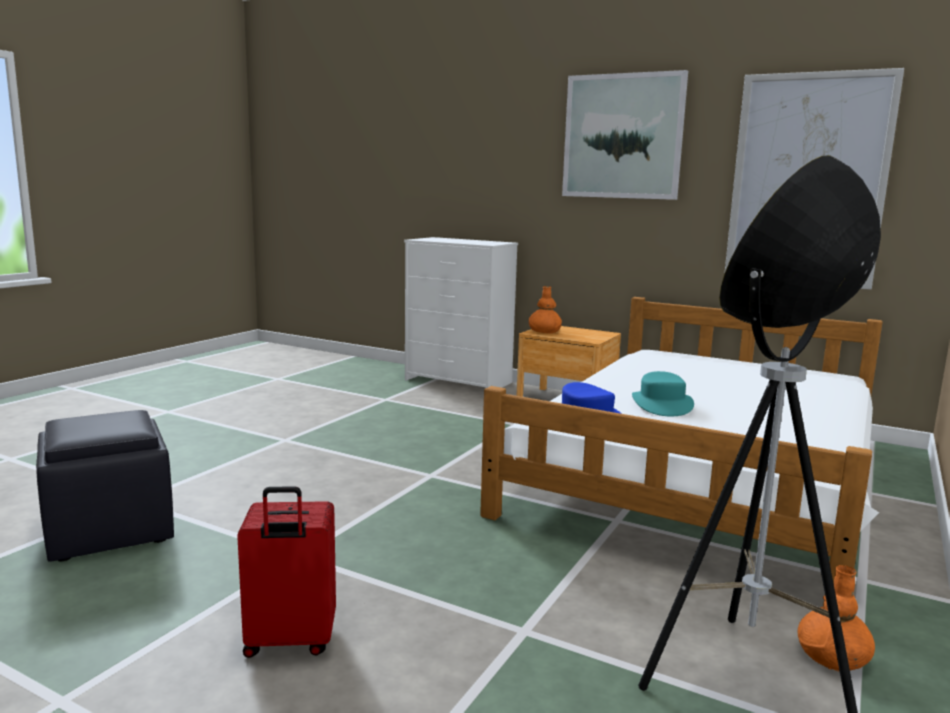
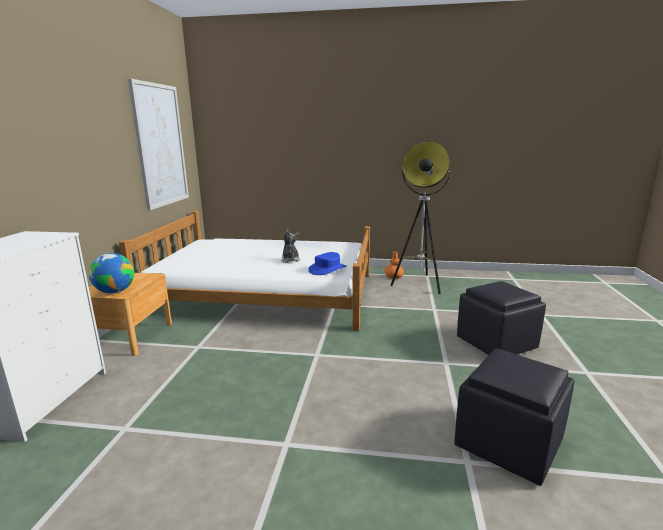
camera: 110 degrees left, 5 degrees up
red suitcase [237,486,336,658] -> black ottoman [457,281,546,355]
orange vase [529,286,562,334] -> globe [89,253,134,293]
picture [562,70,688,200] -> none
turquoise hat [632,371,694,416] -> plush toy [281,230,300,263]

